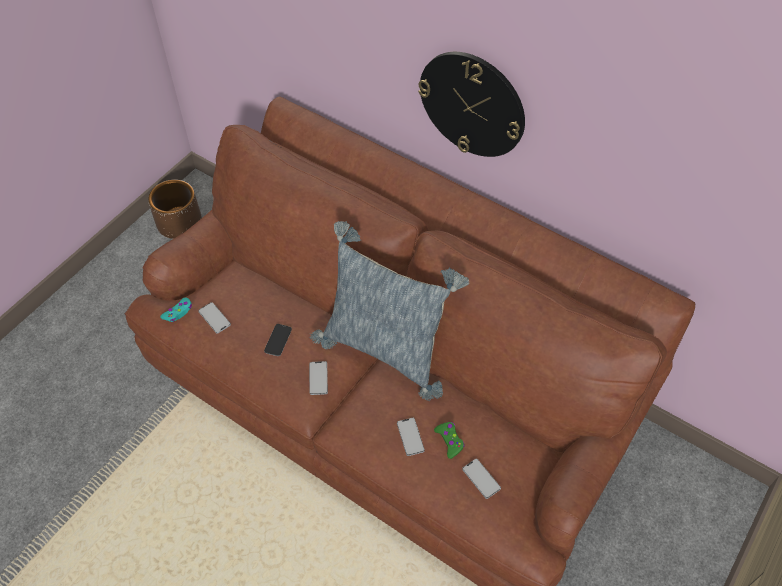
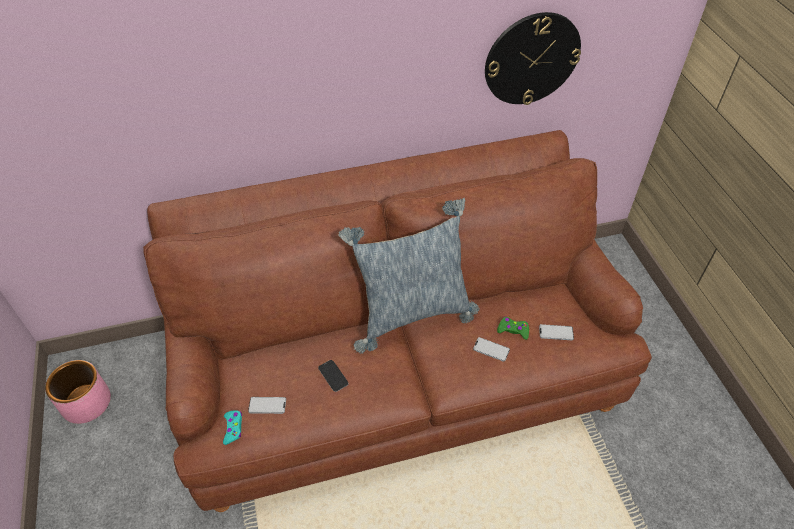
camera: 50 degrees left, 5 degrees down
brown planter [148,180,202,239] -> pink planter [45,360,111,424]
phone [309,361,328,395] -> none
wall clock [418,52,525,157] -> wall clock moved to [485,12,581,105]

